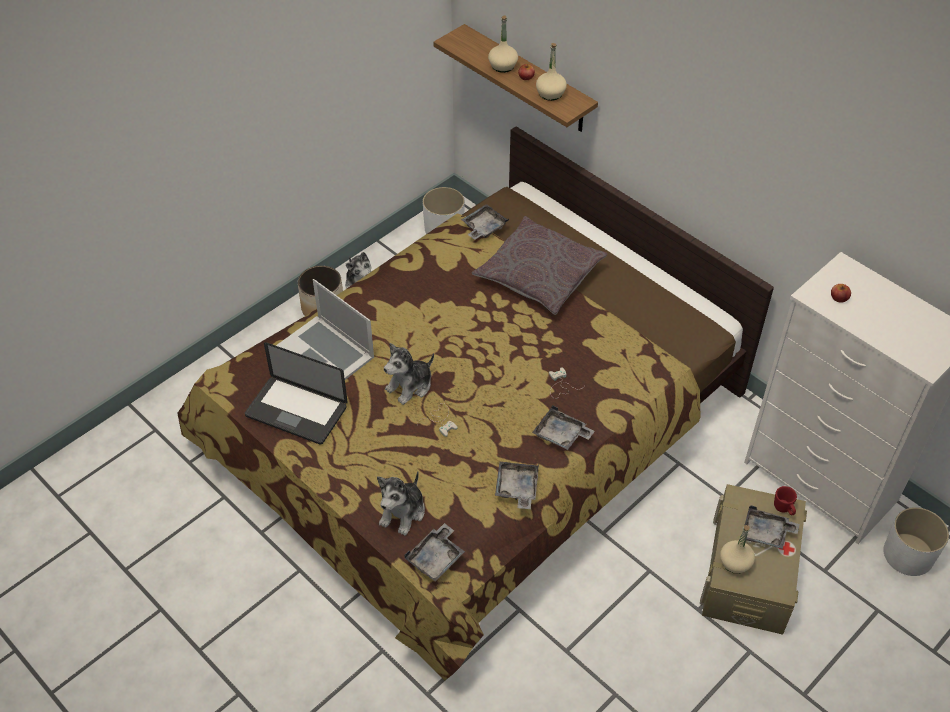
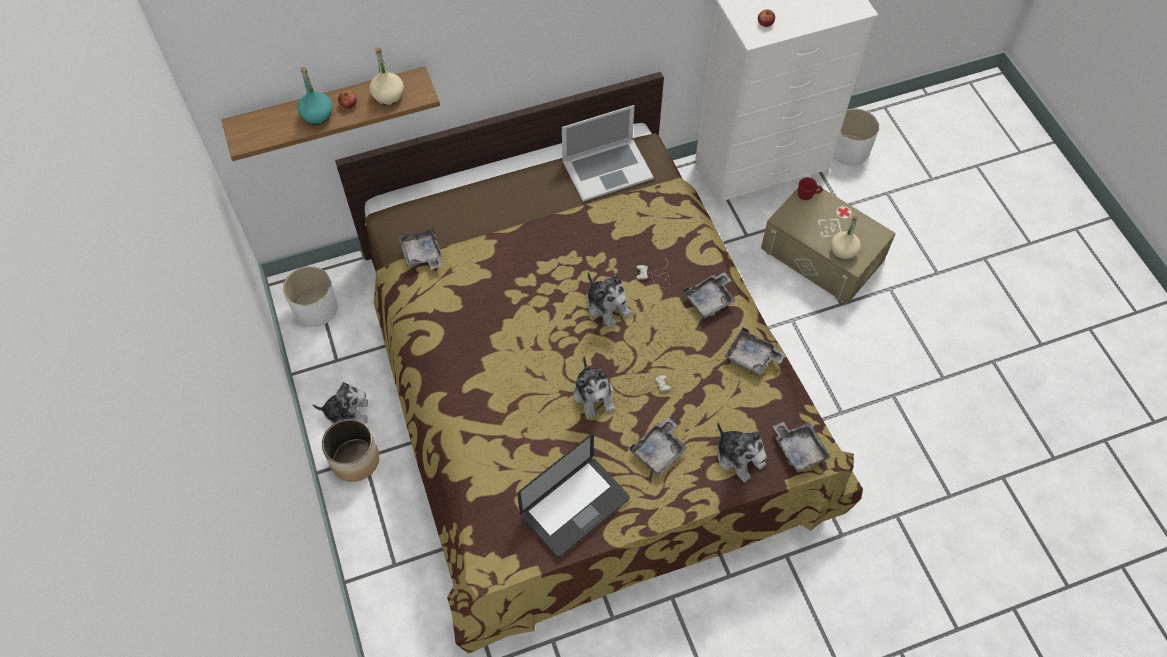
camera: 65 degrees left, 10 degrees up
laptop [276,279,374,380] -> laptop moved to [562,105,654,202]
grey pillow [472,216,607,315] -> none
beige bottle [488,15,518,73] -> turquoise bottle [297,67,332,125]
grey tray [745,505,800,549] -> grey tray moved to [630,417,687,476]
none -> plush toy [588,272,632,328]

